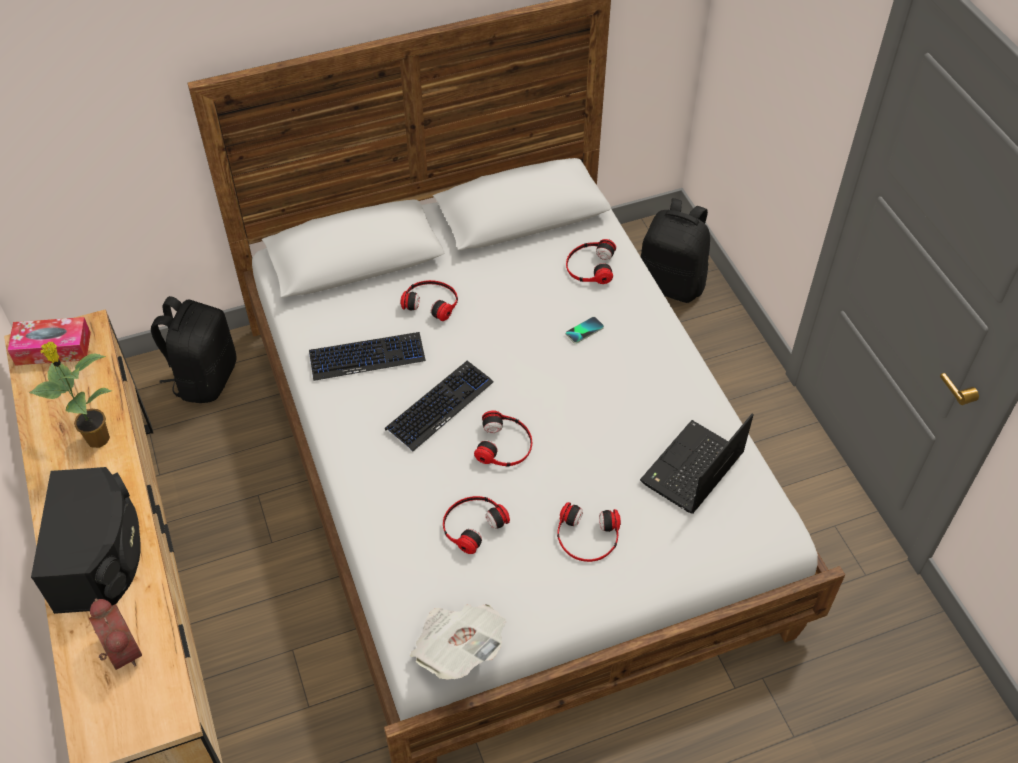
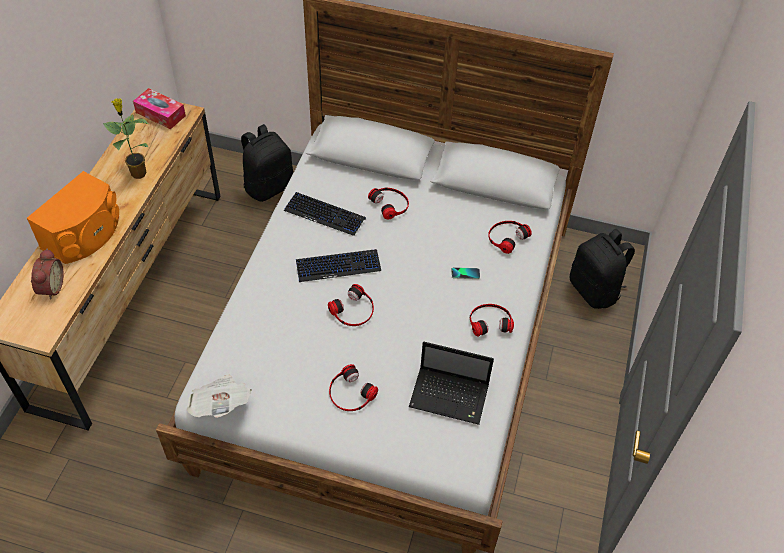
camera: 35 degrees right, 0 degrees up
black speaker [31,467,141,614] -> orange speaker [27,171,119,264]
headphones [443,496,510,554] -> headphones moved to [470,304,514,337]
laptop [640,414,754,514] -> laptop turned 150 degrees counterclockwise [409,342,494,425]

